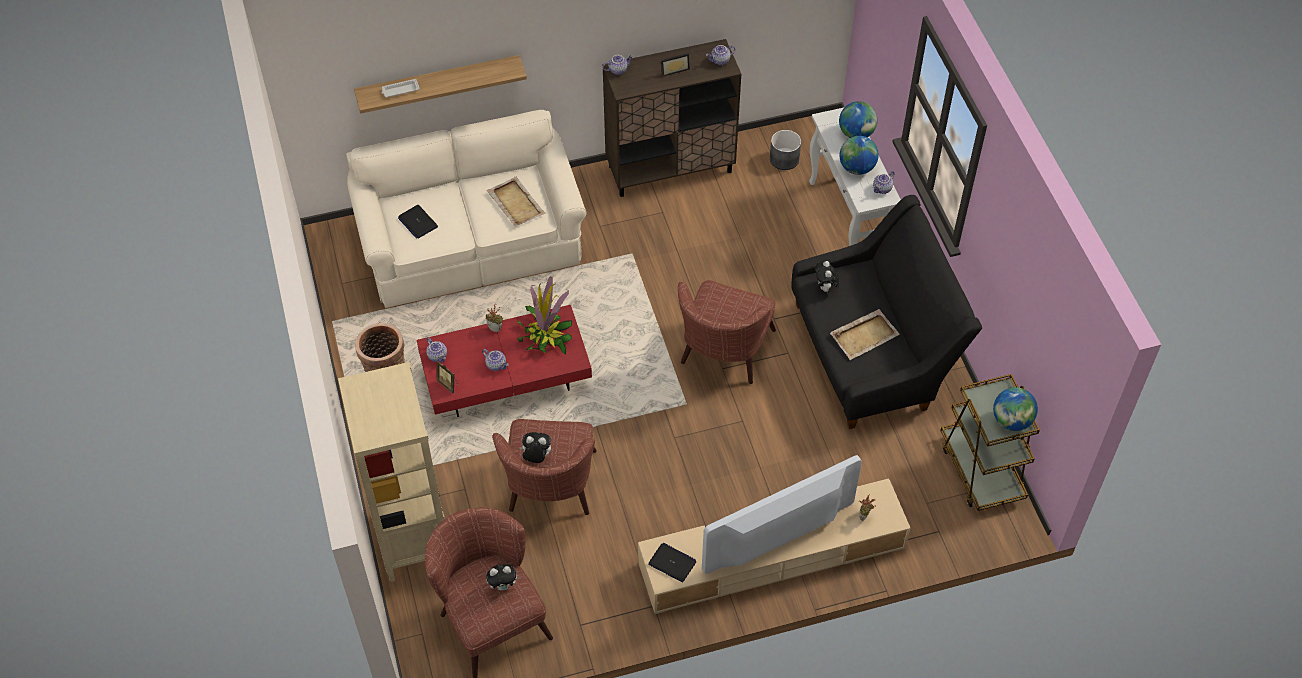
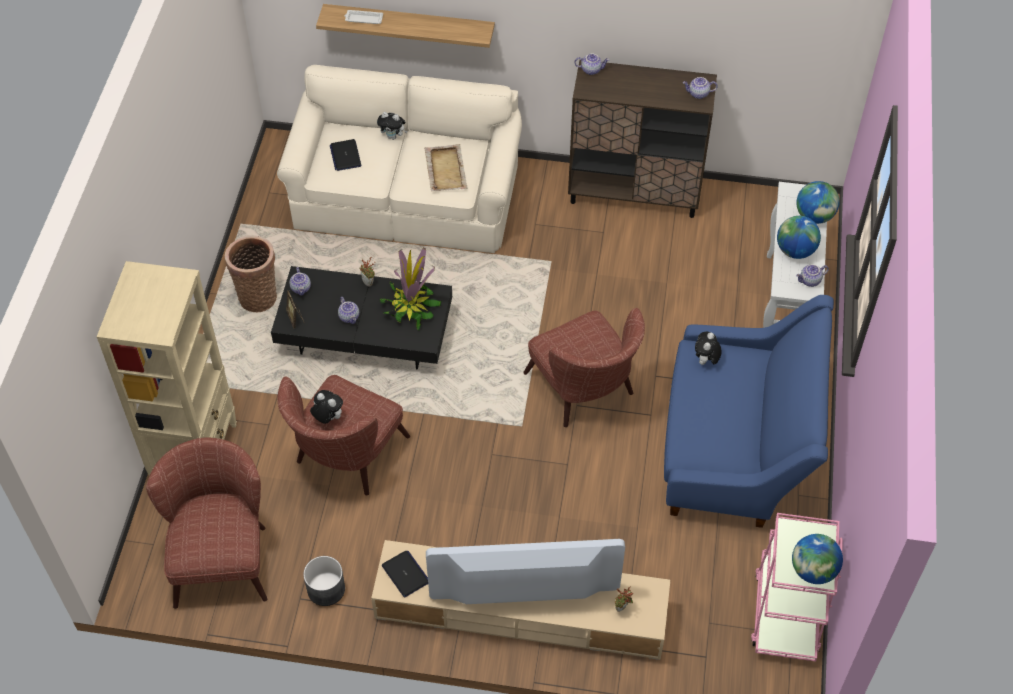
camera: 25 degrees right, 0 degrees up
red coffee table [417,305,592,417] -> black coffee table [271,266,452,370]
plush toy [486,564,521,590] -> plush toy moved to [377,112,407,140]
picture frame [661,53,690,77] -> none
brown armchair [678,280,776,384] -> brown armchair turned 75 degrees counterclockwise [523,308,645,427]
grey planter [770,130,801,170] -> grey planter moved to [303,556,345,606]
black sofa [791,195,982,429] -> blue sofa [664,295,834,528]
beige tray [830,309,900,360] -> none
brown cart [940,374,1040,511] -> pink cart [751,513,843,661]

